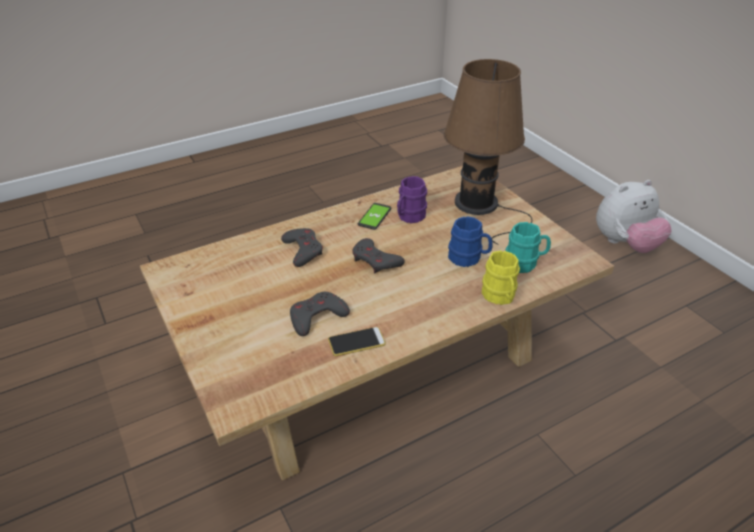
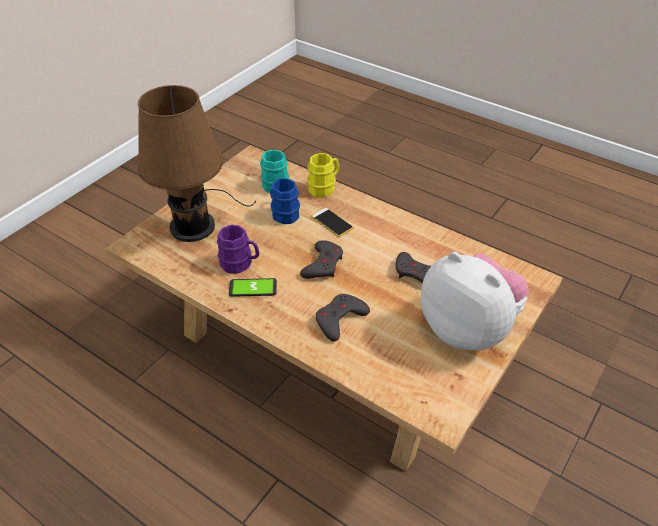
camera: 115 degrees left, 5 degrees up
phone [328,327,386,356] -> phone moved to [311,208,353,237]
plush toy [596,180,672,253] -> plush toy moved to [421,252,529,351]

